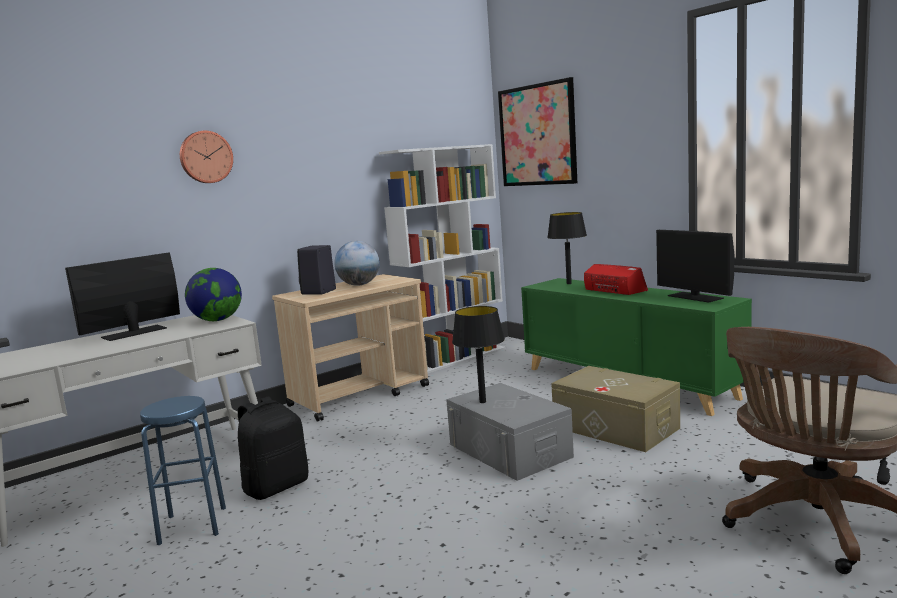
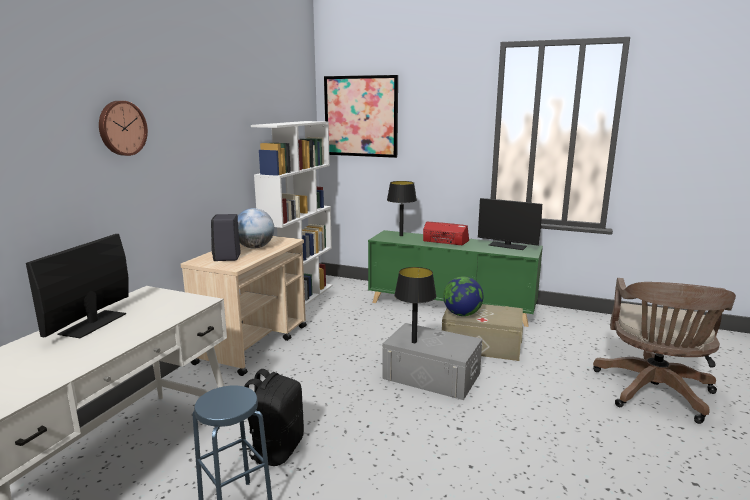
camera: 30 degrees left, 5 degrees up
globe [185,268,242,321] -> globe moved to [443,276,484,316]

